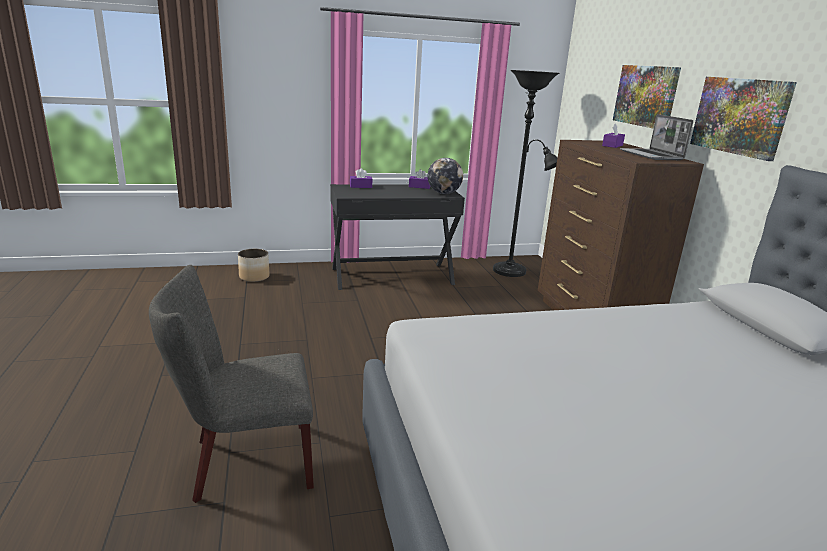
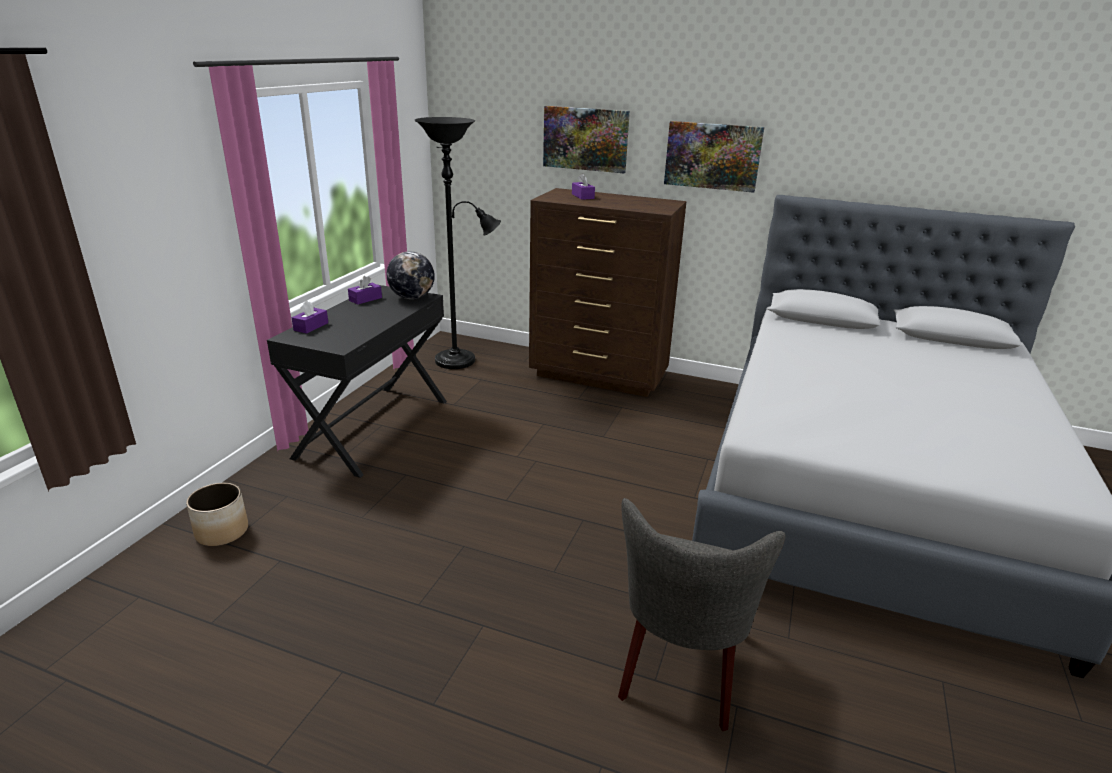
camera: 55 degrees left, 5 degrees up
laptop [620,114,693,160] -> none

